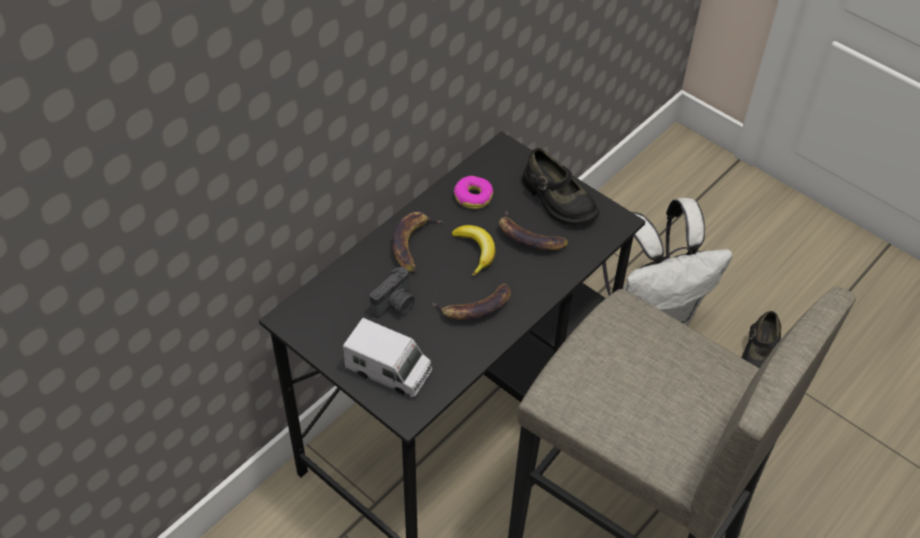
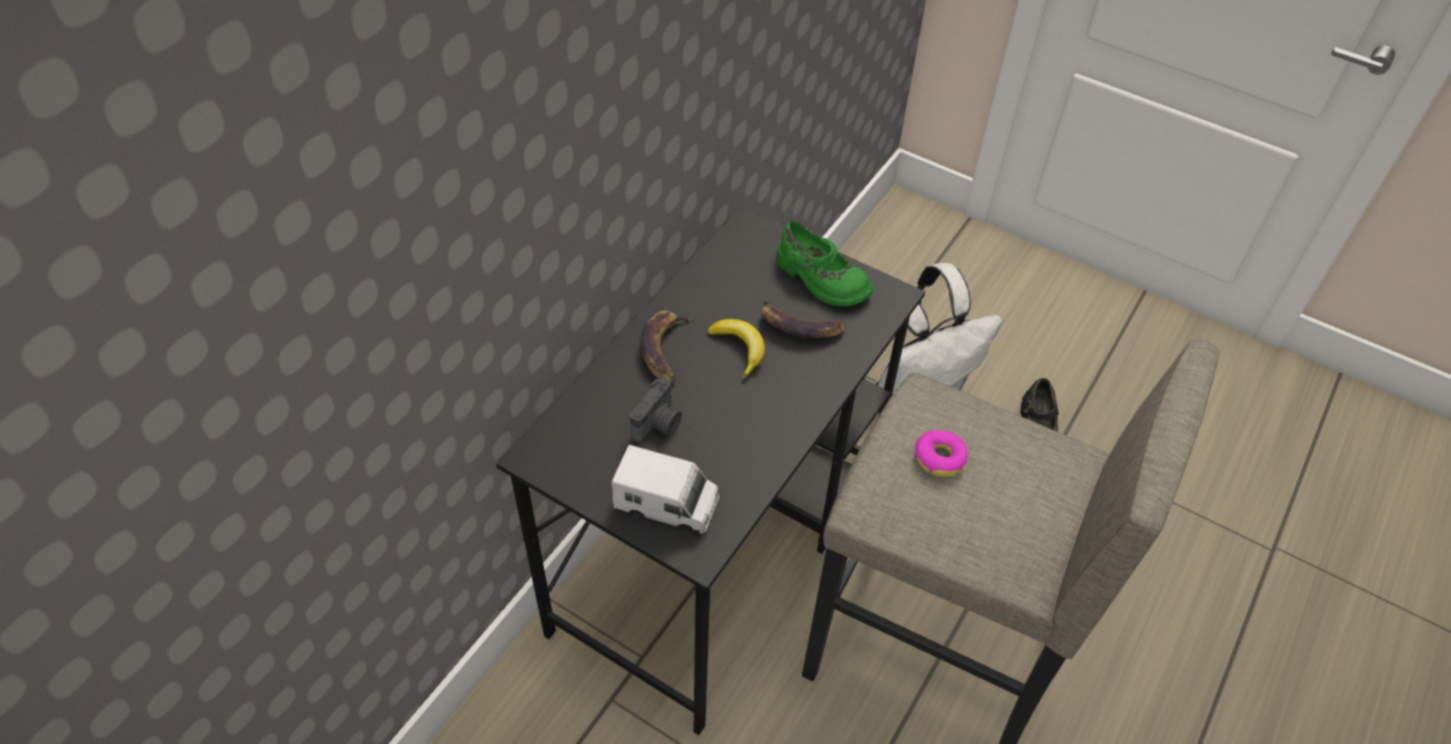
camera: 10 degrees left, 0 degrees up
banana [432,283,511,320] -> none
donut [453,176,494,209] -> donut moved to [915,430,968,477]
black shoe [522,148,599,226] -> green shoe [776,220,874,307]

